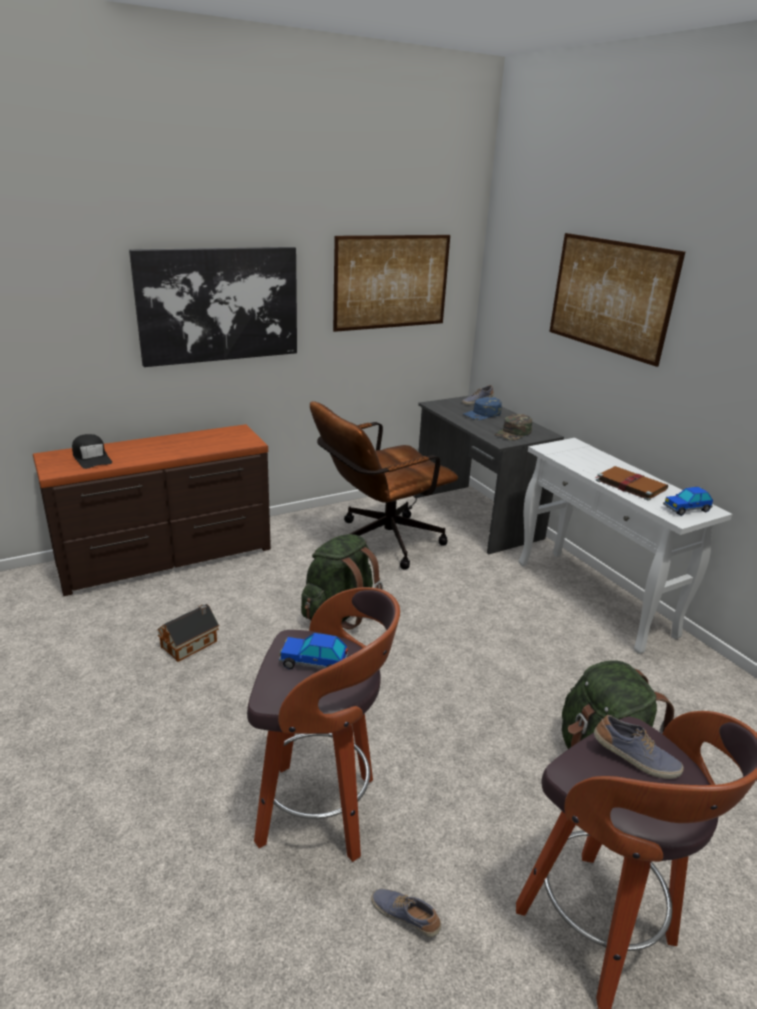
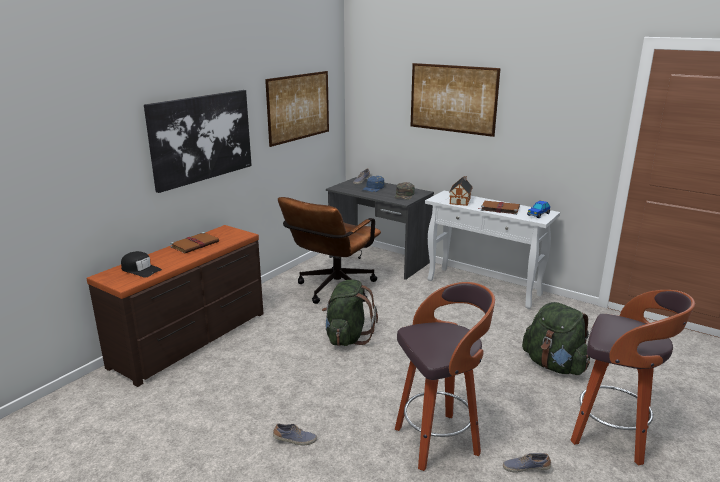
camera: 25 degrees left, 5 degrees down
toy house [156,604,219,662] -> toy house moved to [449,176,473,206]
toy car [279,633,348,669] -> none
shoe [594,715,684,779] -> shoe moved to [273,424,317,446]
none -> brown book [170,232,219,253]

